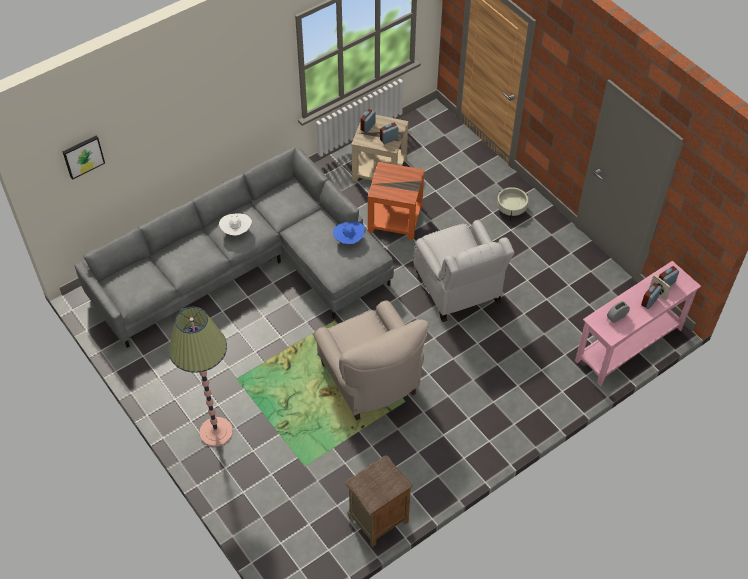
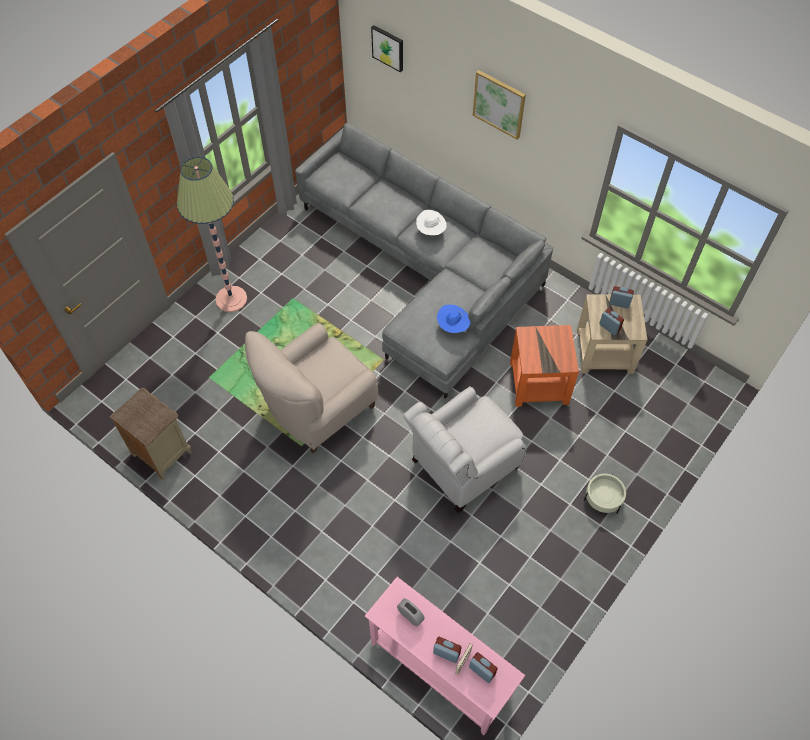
camera: 75 degrees right, 5 degrees up
none -> picture [473,70,526,140]

